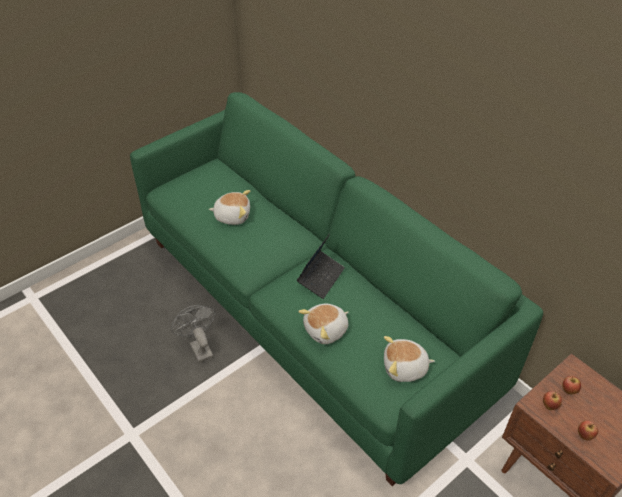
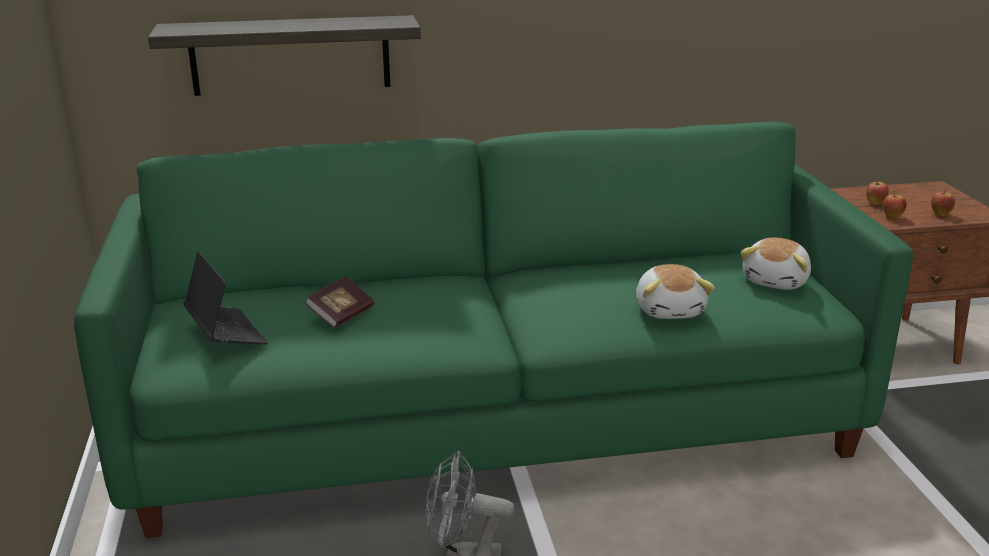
camera: 60 degrees left, 20 degrees down
plush toy [209,190,250,225] -> book [305,277,374,328]
laptop [297,234,345,299] -> laptop moved to [184,251,268,345]
none -> shelf [148,15,421,96]

